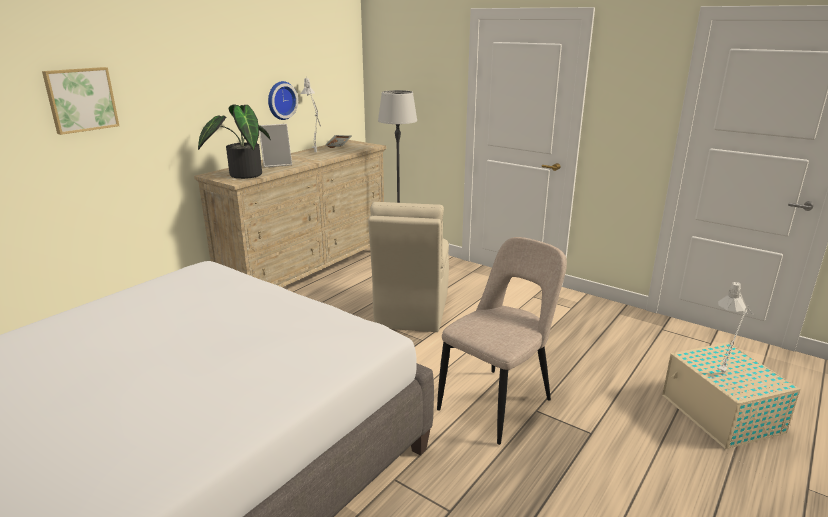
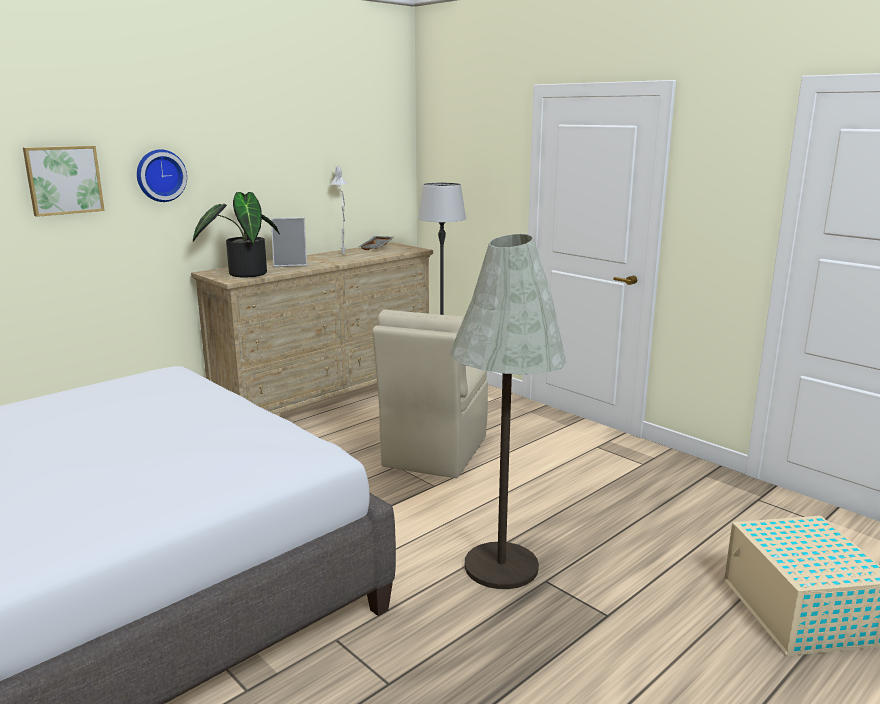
camera: 10 degrees right, 5 degrees down
wall clock [268,81,298,120] -> wall clock moved to [137,149,187,202]
beige chair [437,237,567,445] -> grey floor lamp [450,234,566,589]
grey table lamp [717,282,753,373] -> none

